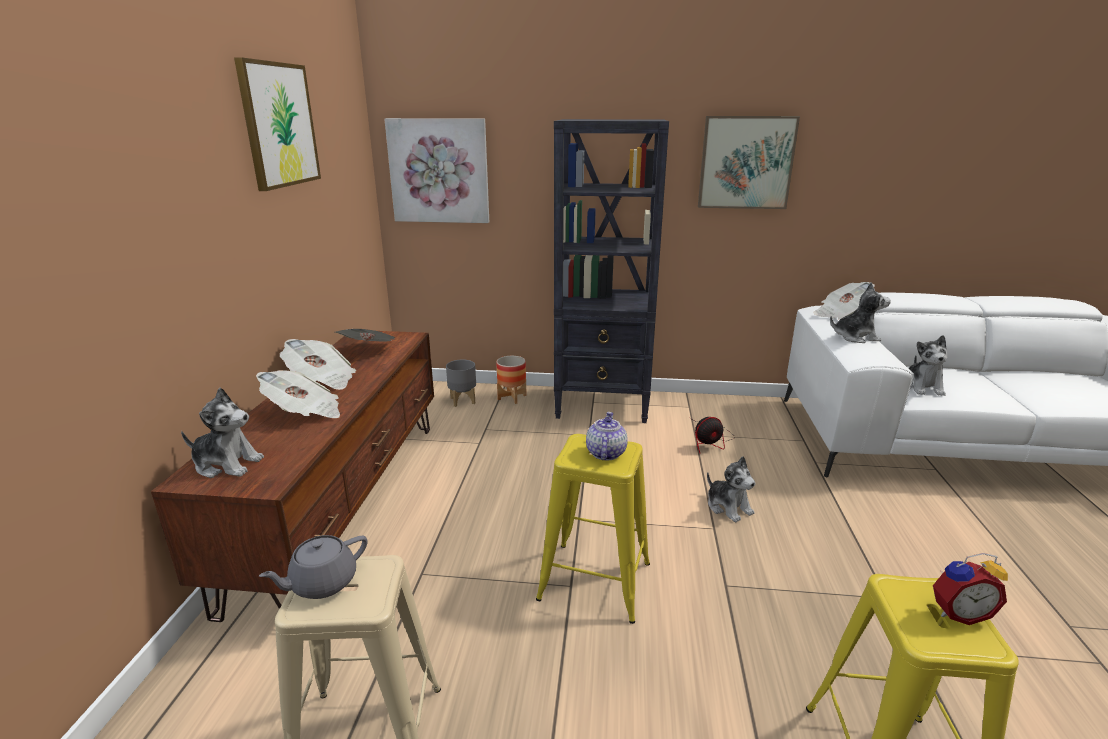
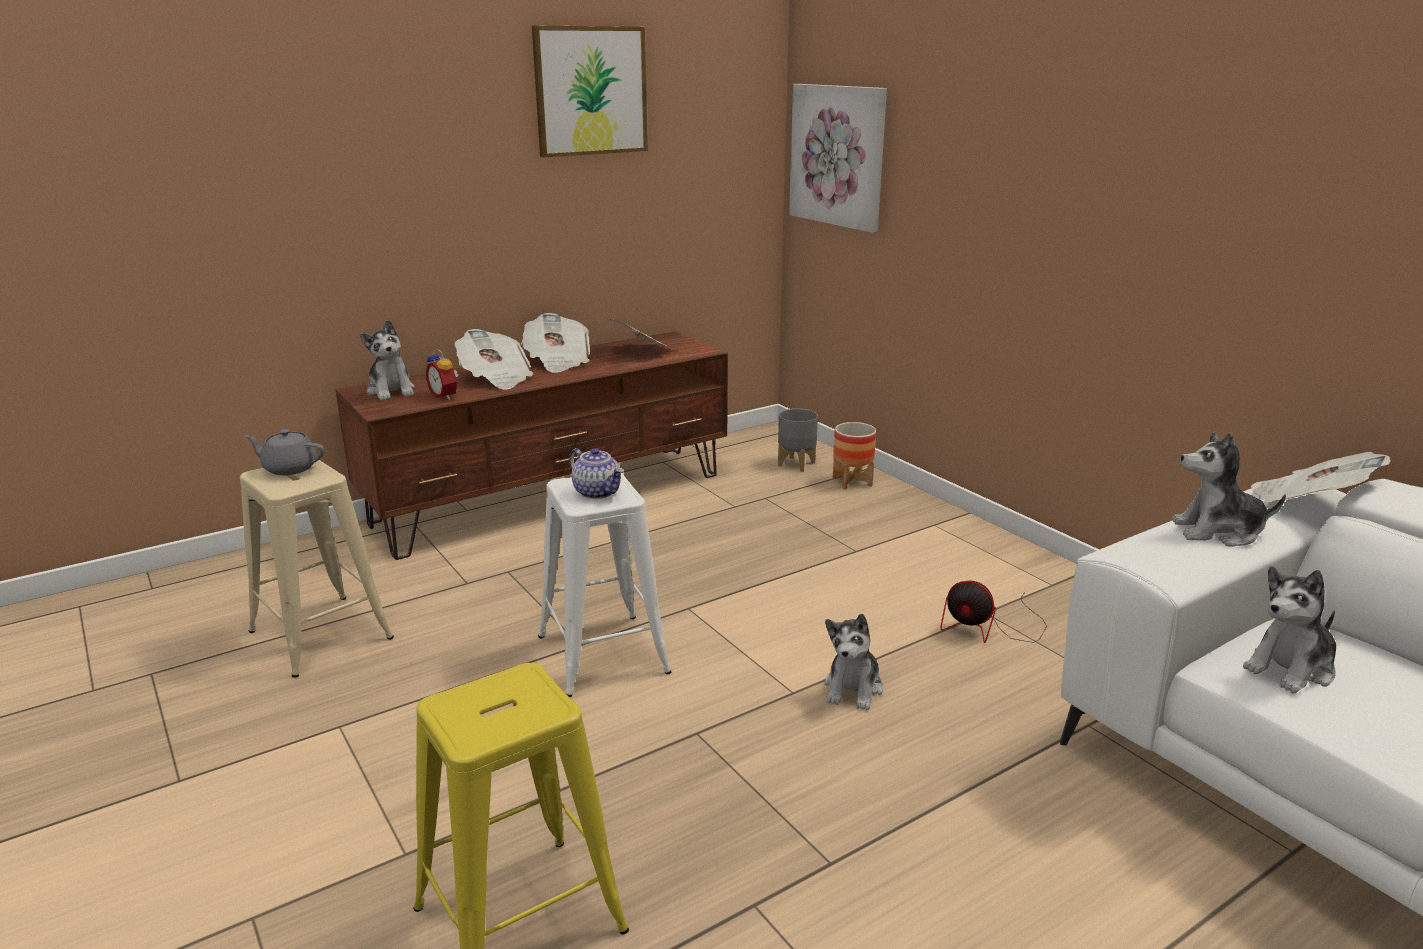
camera: 50 degrees right, 0 degrees up
yellow stool [536,434,650,624] -> white stool [538,473,671,697]
black bookcase [554,119,669,423] -> none
teapot [586,412,628,460] -> teapot turned 75 degrees clockwise [569,448,623,499]
picture [698,116,800,209] -> none
plush toy [830,282,891,343] -> plush toy turned 135 degrees clockwise [1172,432,1286,547]
alarm clock [933,553,1008,625] -> alarm clock moved to [426,348,458,400]

